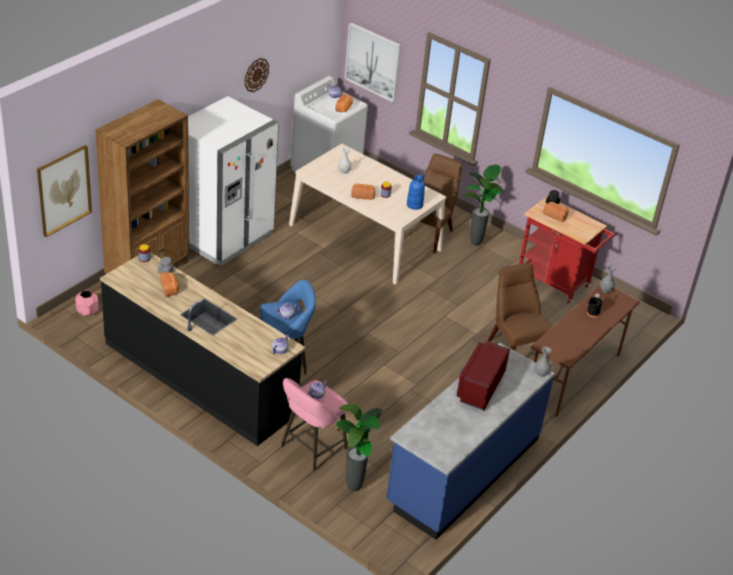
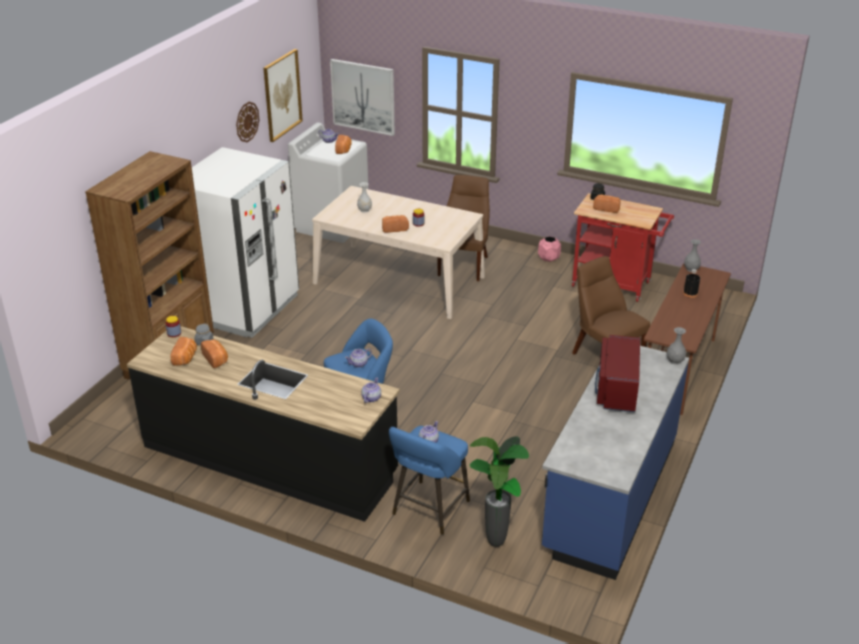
camera: 10 degrees left, 5 degrees down
picture [37,145,92,237] -> picture moved to [263,49,303,142]
pink planter [75,290,99,316] -> pink planter moved to [538,236,561,262]
pink stool [281,378,348,471] -> blue stool [389,426,470,535]
blue vase [407,174,425,210] -> none
potted plant [463,165,504,245] -> none
none -> bread [170,337,197,366]

